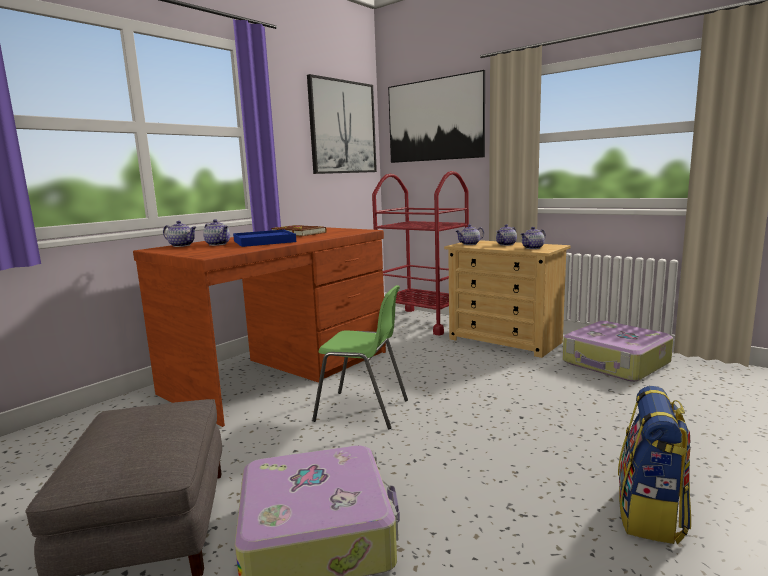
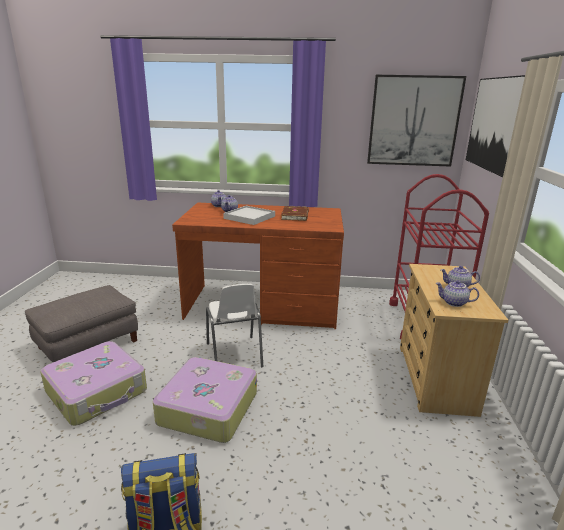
camera: 55 degrees right, 10 degrees up
blue tray [233,230,296,247] -> white tray [223,206,275,225]
green chair [312,285,408,429] -> white chair [206,284,264,367]
teapot [456,225,484,245] -> none
suitcase [563,321,673,382] -> suitcase moved to [153,357,257,443]

